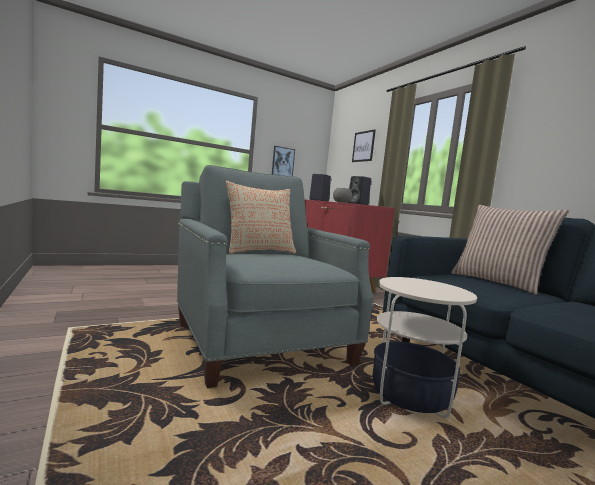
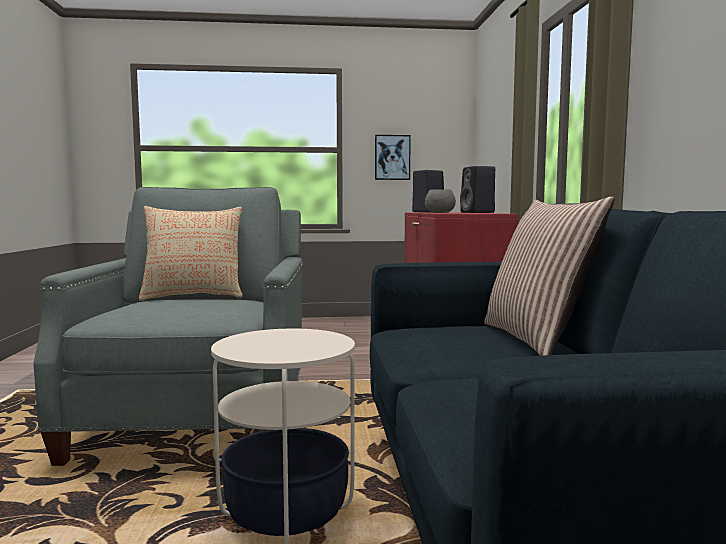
camera: 25 degrees right, 0 degrees up
picture [352,129,376,162] -> none

